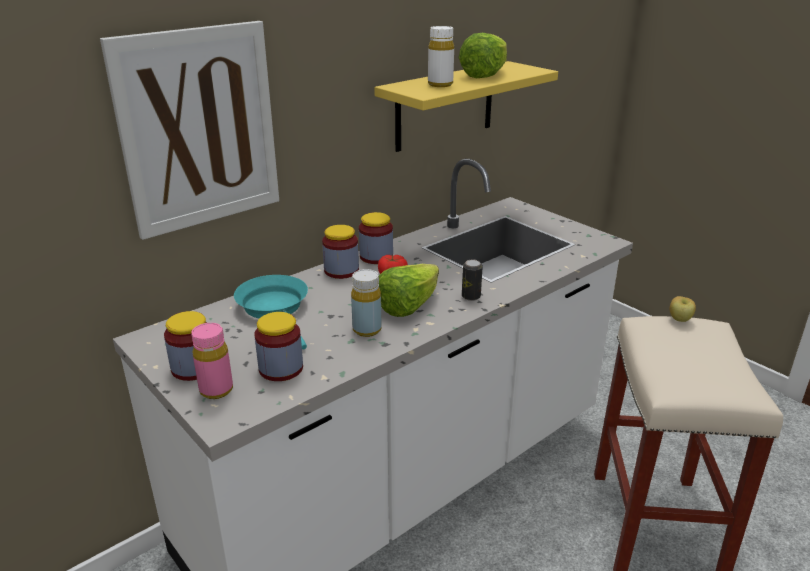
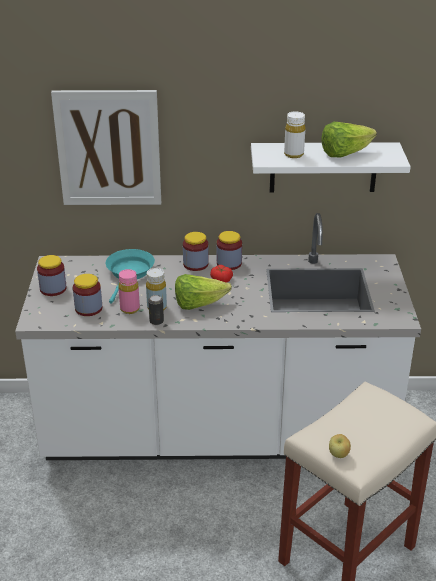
camera: 40 degrees right, 5 degrees up
pink bottle [191,323,233,399] -> pink bottle moved to [118,269,140,314]
yellow shelf [374,61,558,152] -> white shelf [251,142,411,192]
can [462,259,483,301] -> can moved to [148,295,164,325]
apple [670,296,696,322] -> apple moved to [329,434,351,458]

